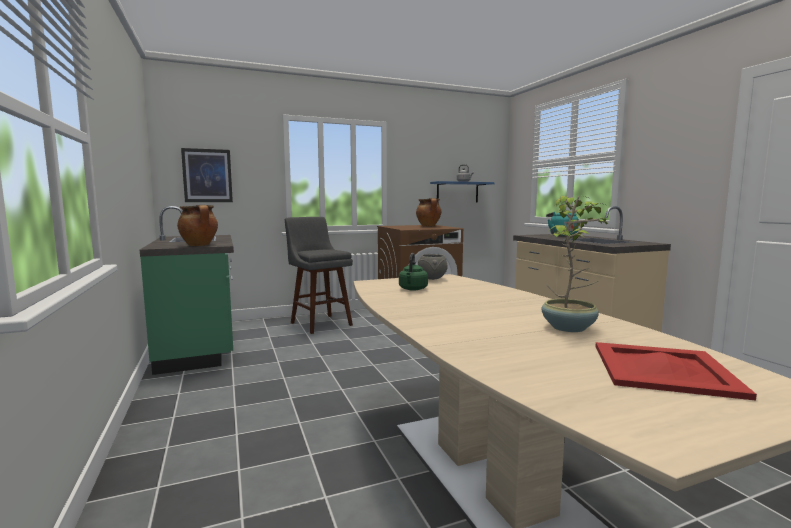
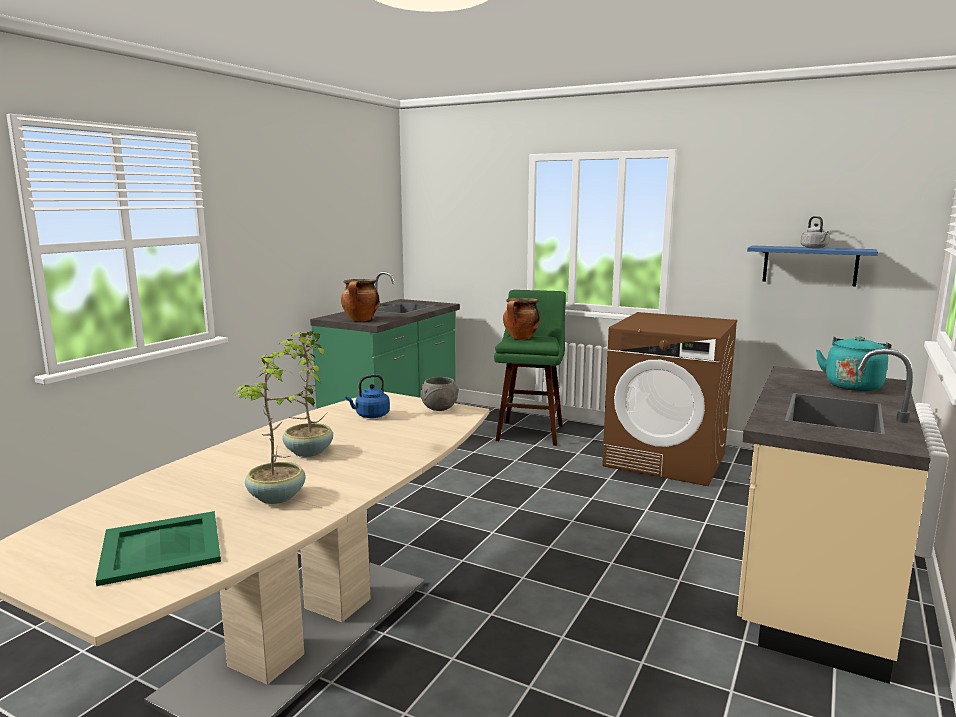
camera: 50 degrees right, 5 degrees up
picture [181,148,233,202] -> none
grey stool [285,217,353,334] -> green stool [494,290,566,446]
green kettle [399,253,428,291] -> blue kettle [345,374,390,418]
cooking pot [416,198,441,226] -> cooking pot moved to [503,298,540,340]
red tray [595,342,757,401] -> green tray [96,511,221,586]
none -> potted plant [268,331,333,457]

